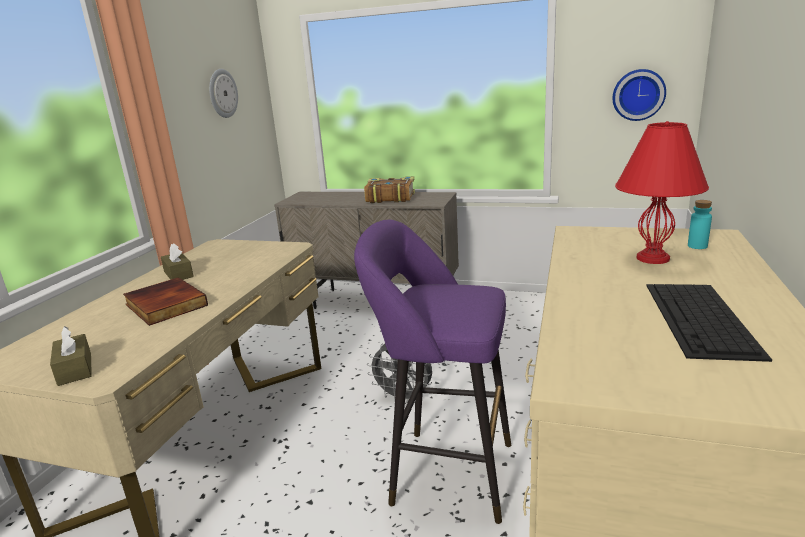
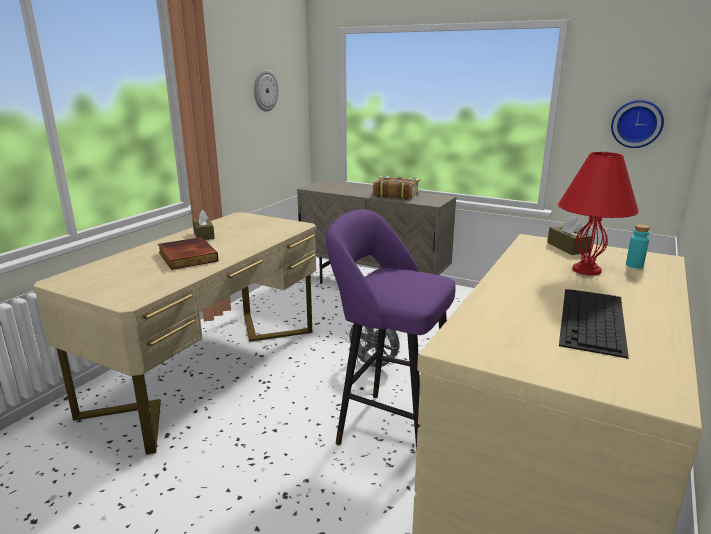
camera: 10 degrees right, 0 degrees up
brown tissue box [50,326,92,386] -> brown tissue box moved to [547,216,591,255]

